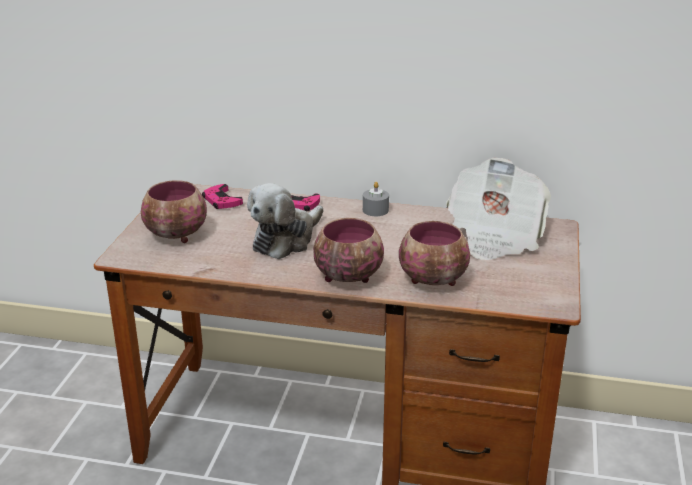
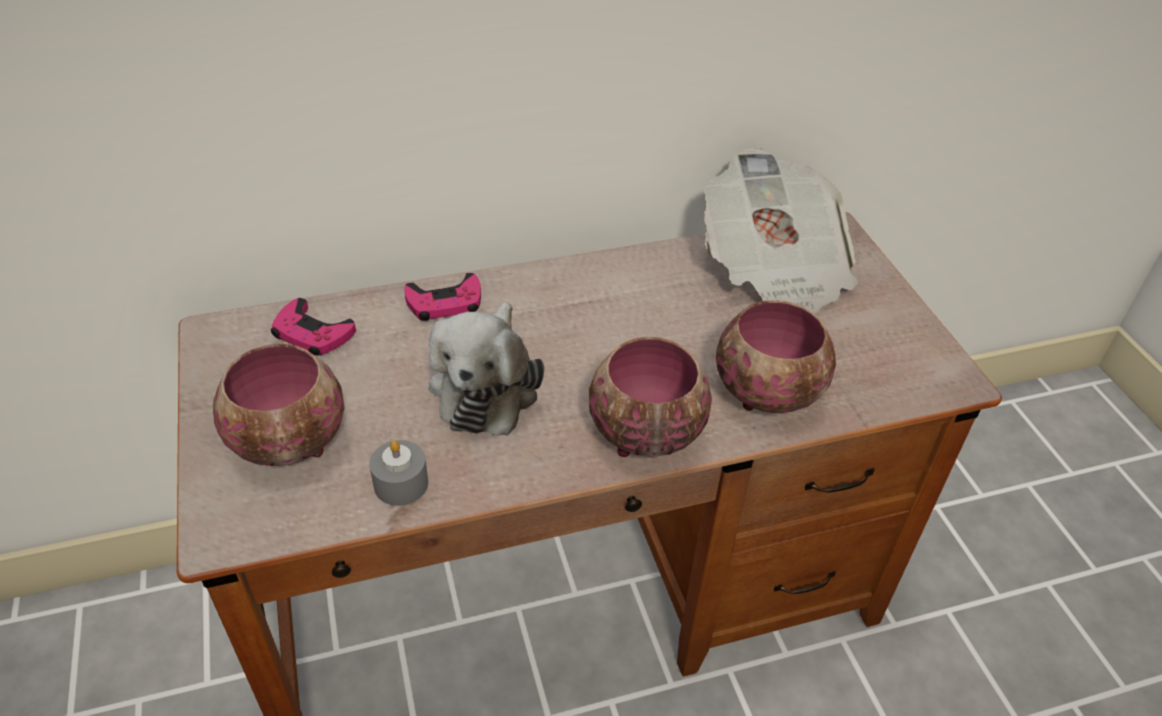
camera: 30 degrees left, 15 degrees up
grey candle [363,182,389,216] -> grey candle moved to [369,440,428,506]

